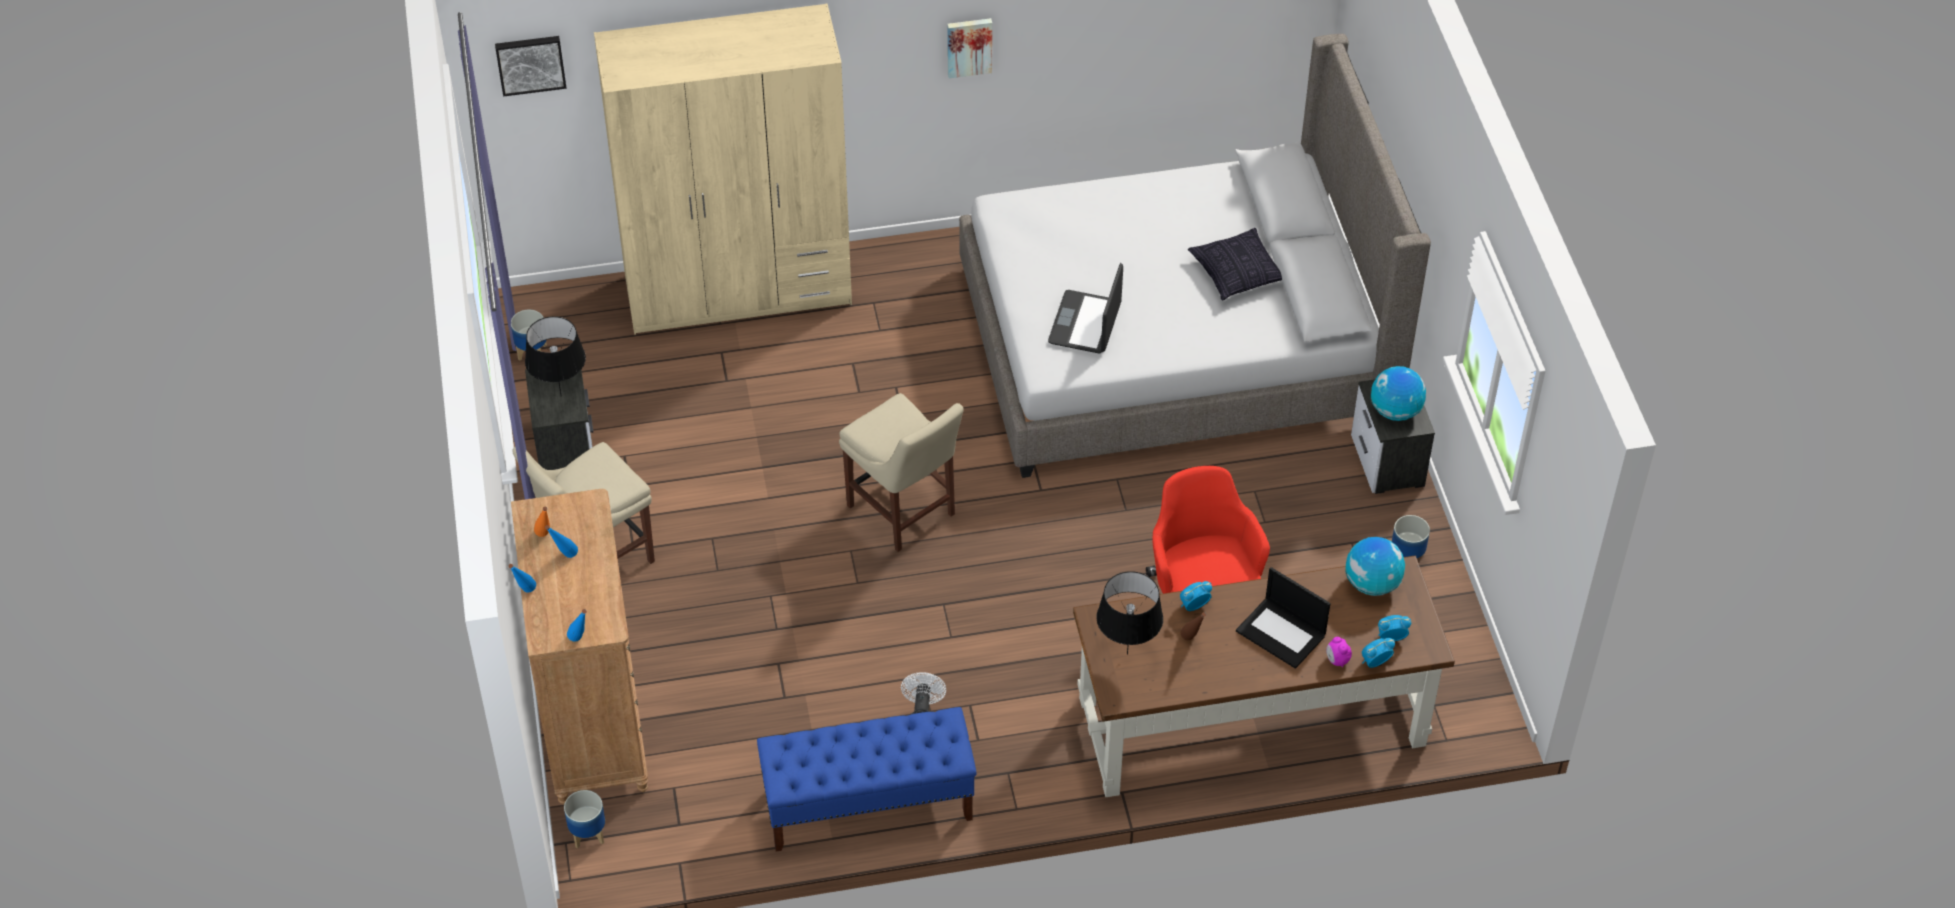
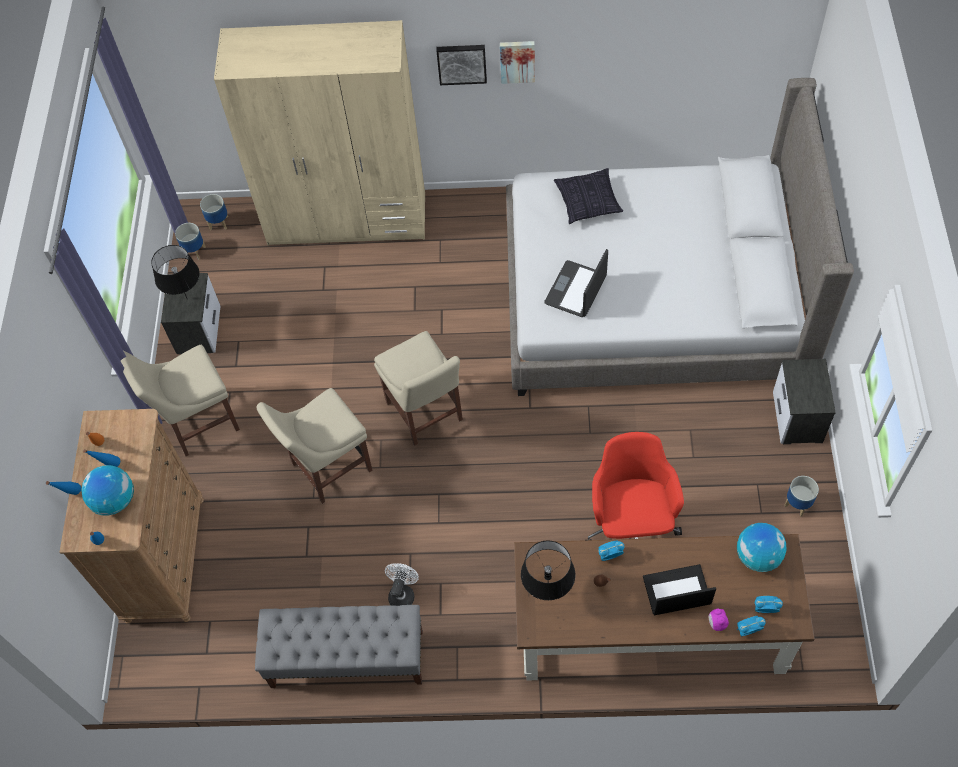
camera: 15 degrees right, 10 degrees up
picture [495,36,566,96] -> picture moved to [436,45,487,85]
planter [564,790,605,849] -> planter moved to [200,194,228,230]
blue bench [757,707,977,852] -> grey bench [255,605,423,688]
pillow [1188,228,1282,300] -> pillow moved to [554,168,623,224]
laptop [1236,567,1331,669] -> laptop turned 120 degrees clockwise [643,564,716,615]
globe [1371,366,1426,421] -> globe moved to [81,465,134,515]
none -> beige chair [256,388,372,504]

